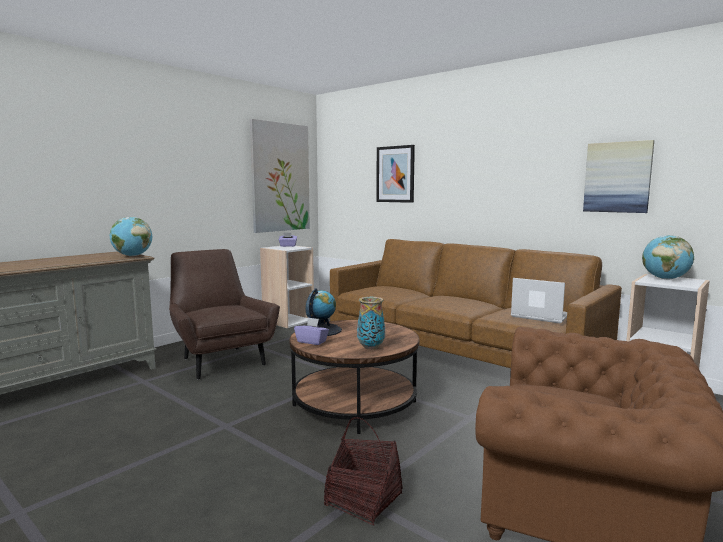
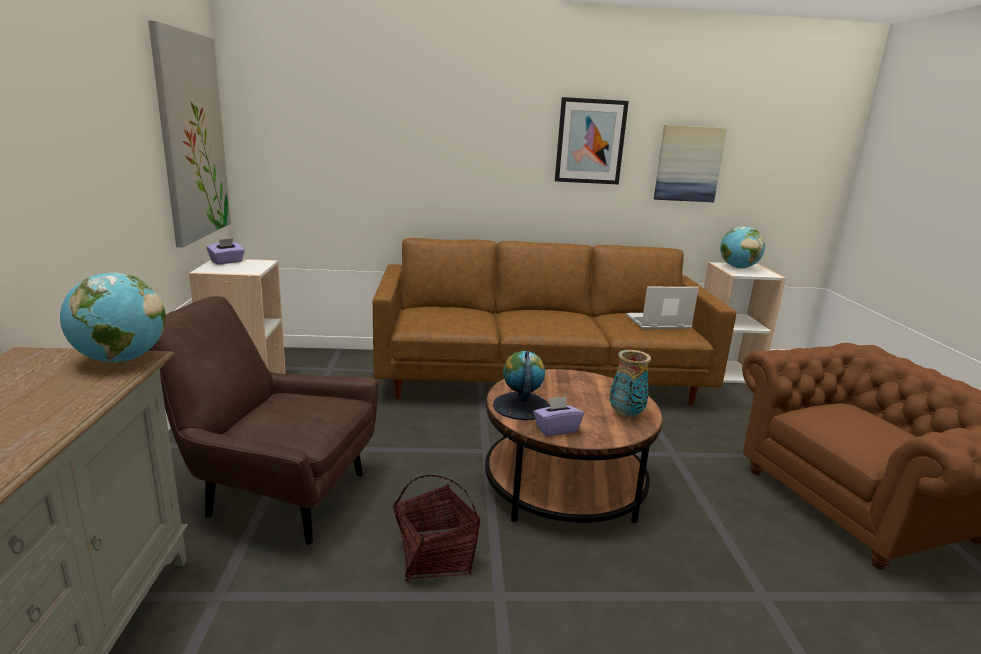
camera: 45 degrees left, 10 degrees up
basket [324,417,402,526] -> basket moved to [393,475,480,582]
picture [376,145,415,203] -> picture moved to [555,97,629,184]

